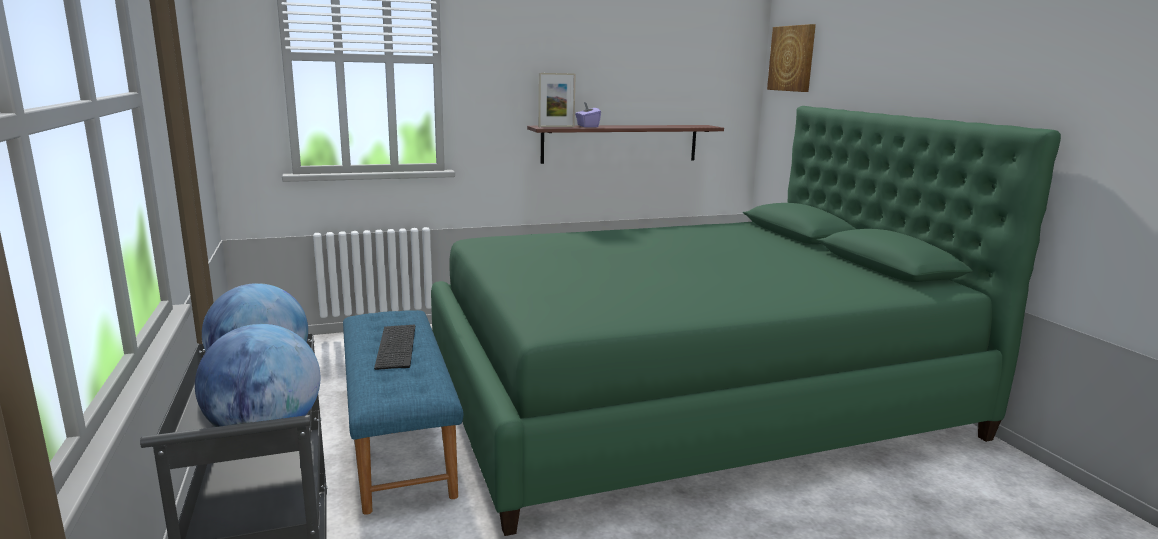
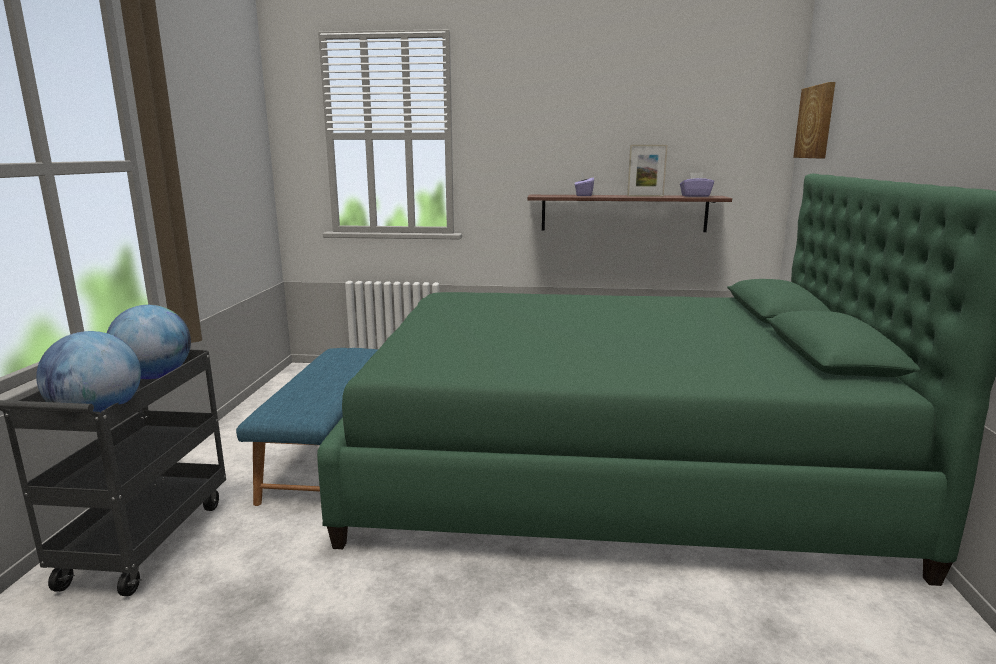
camera: 25 degrees right, 0 degrees up
keyboard [374,325,415,370] -> none
picture frame [538,73,576,127] -> picture frame moved to [627,145,667,197]
none -> purple tissue box [680,172,714,197]

